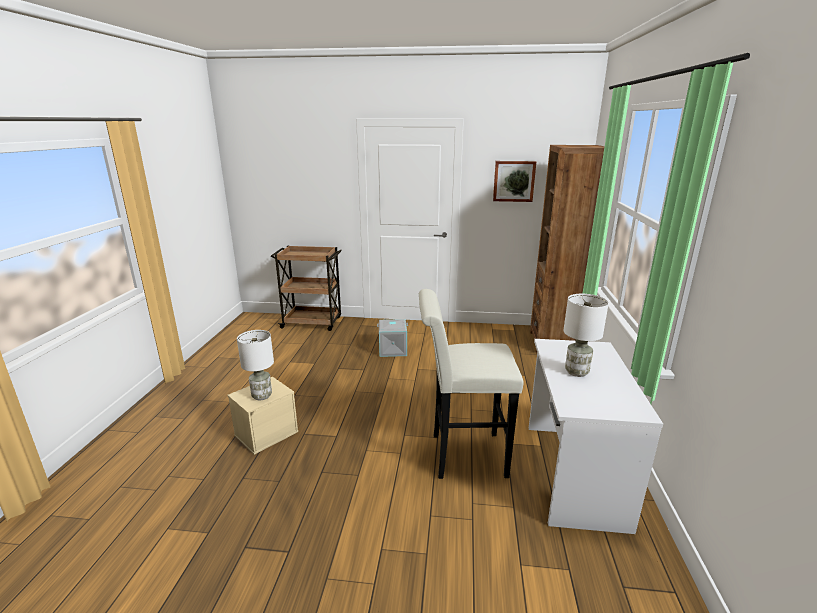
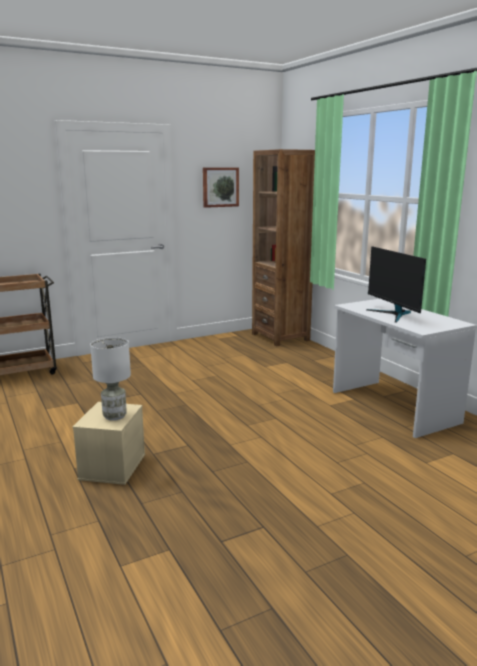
camera: 35 degrees left, 5 degrees down
grey storage box [377,319,408,357] -> none
white stool [419,289,524,479] -> none
white table lamp [563,294,609,377] -> monitor [366,246,426,323]

